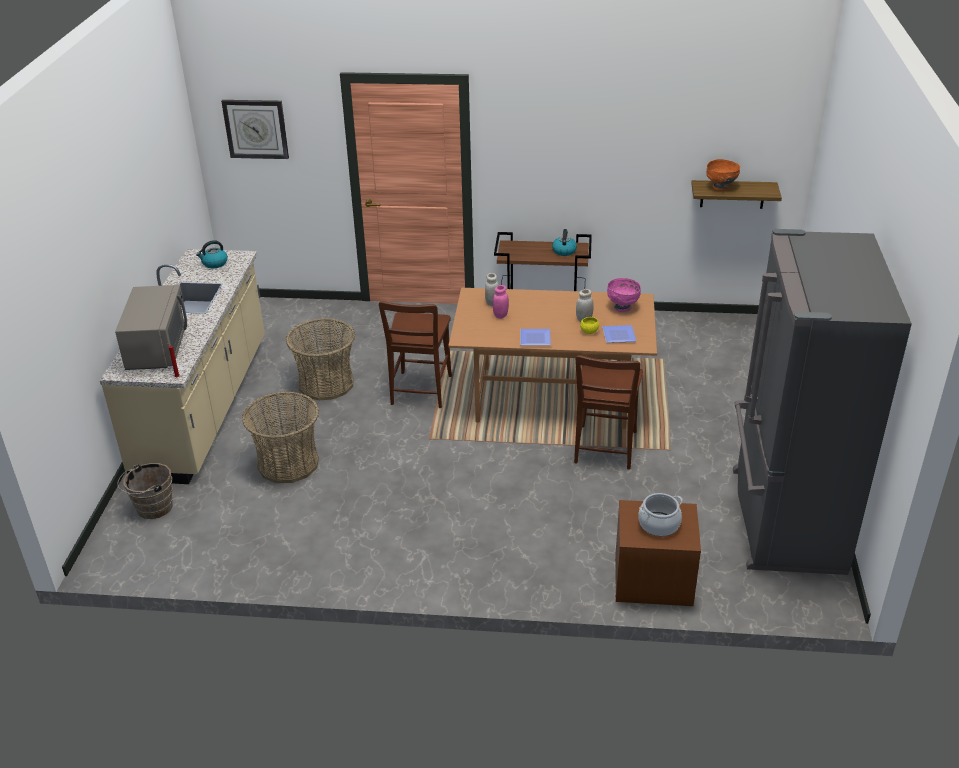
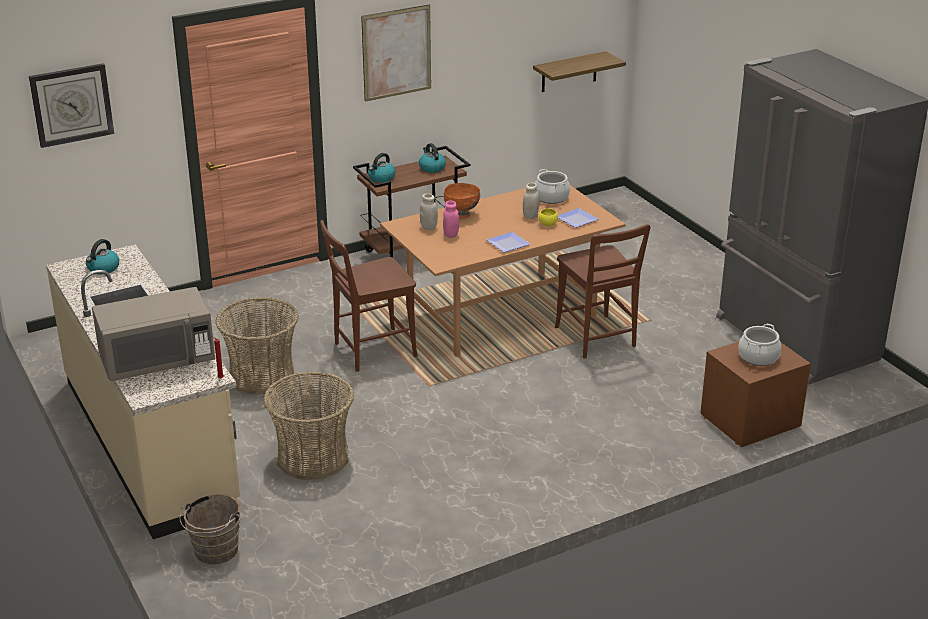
camera: 35 degrees left, 5 degrees down
grey microwave [115,284,187,370] -> grey microwave turned 105 degrees clockwise [92,287,215,381]
brown chair [379,301,452,408] -> brown chair turned 90 degrees clockwise [320,220,418,372]
pink bowl [607,278,641,312] -> cooking pot [535,169,570,204]
orange bowl [707,159,740,191] -> orange bowl moved to [444,183,480,218]
none -> picture [361,4,431,102]
none -> kettle [368,153,395,182]

